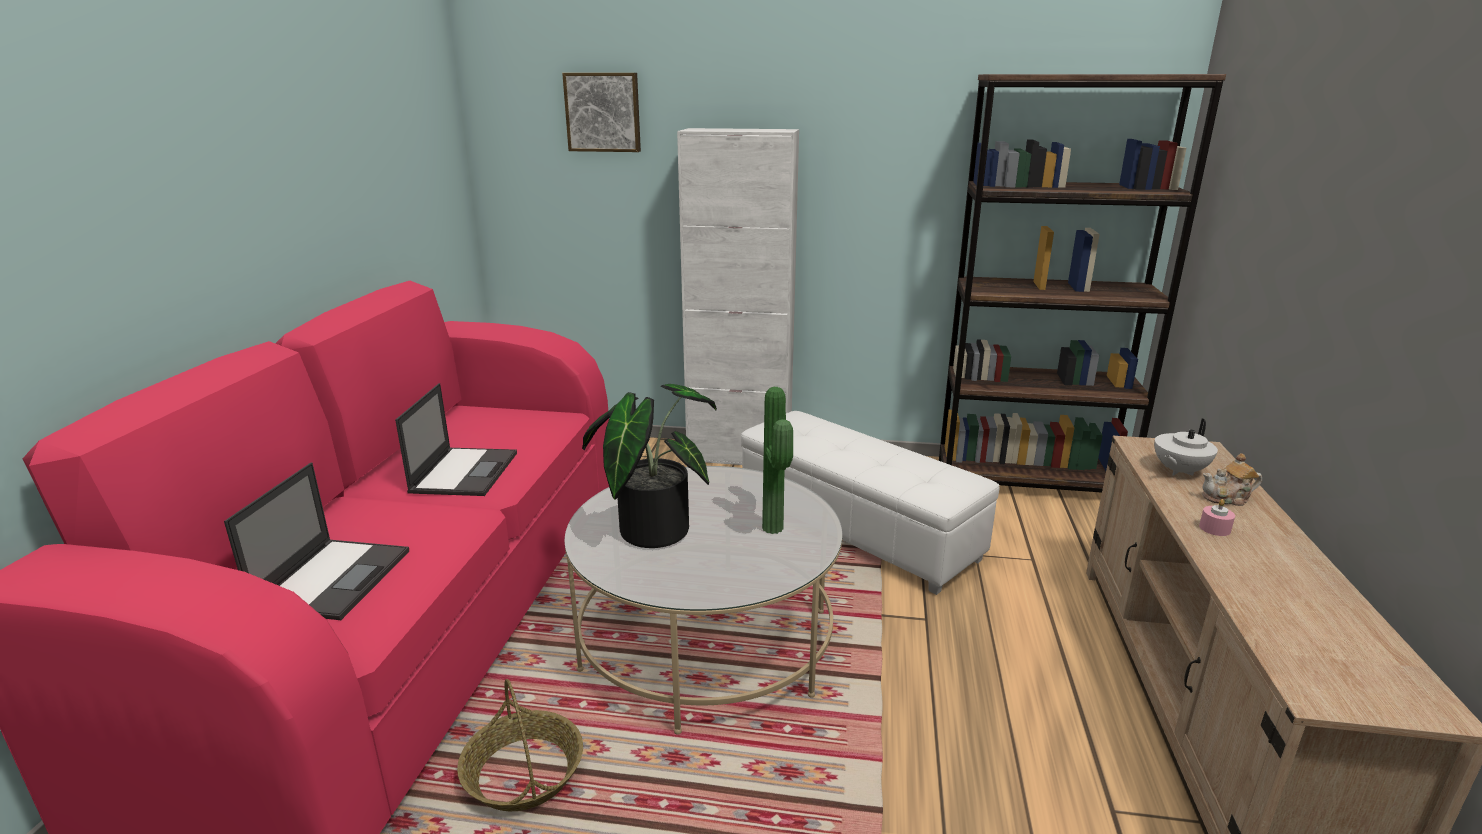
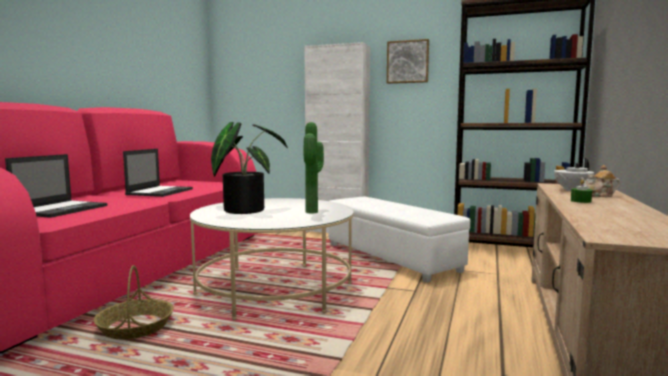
camera: 10 degrees right, 15 degrees down
picture [562,73,641,152] -> picture moved to [387,39,429,84]
pink candle [1199,499,1235,536] -> green candle [571,179,592,203]

